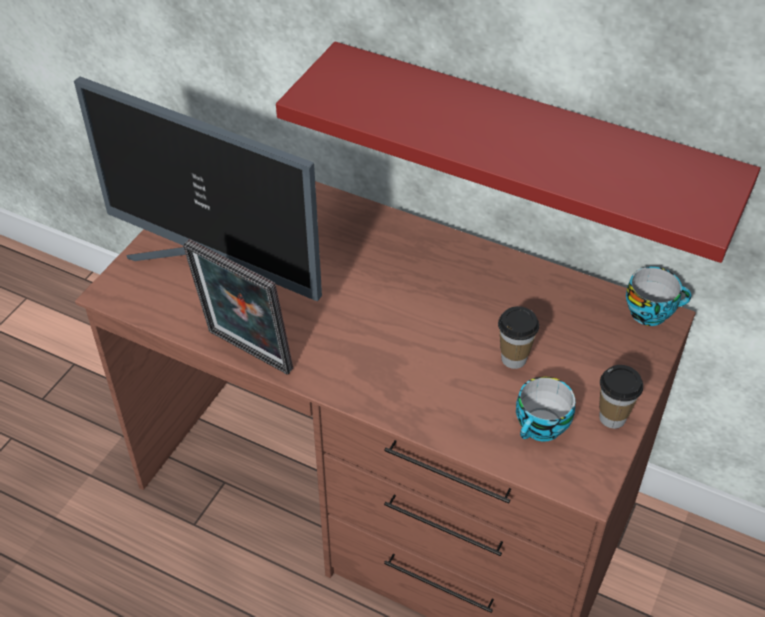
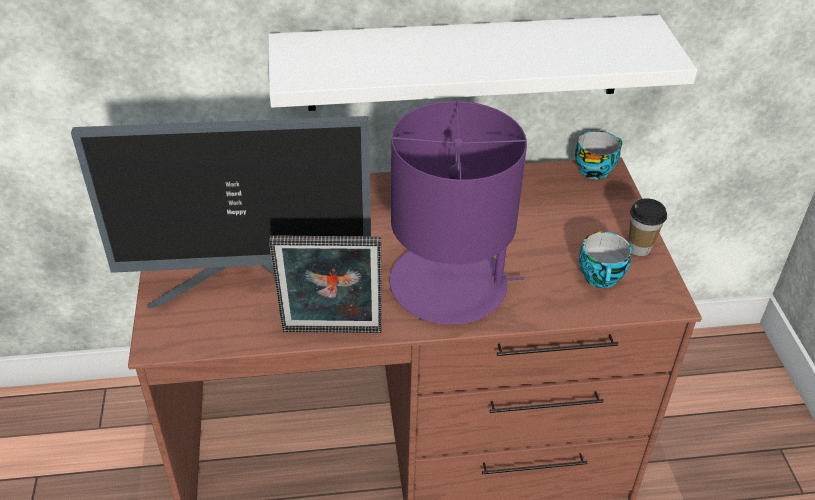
camera: 35 degrees left, 5 degrees down
red shelf [276,41,760,263] -> white shelf [268,15,697,111]
cup [498,306,539,369] -> none
none -> purple table lamp [389,101,527,324]

